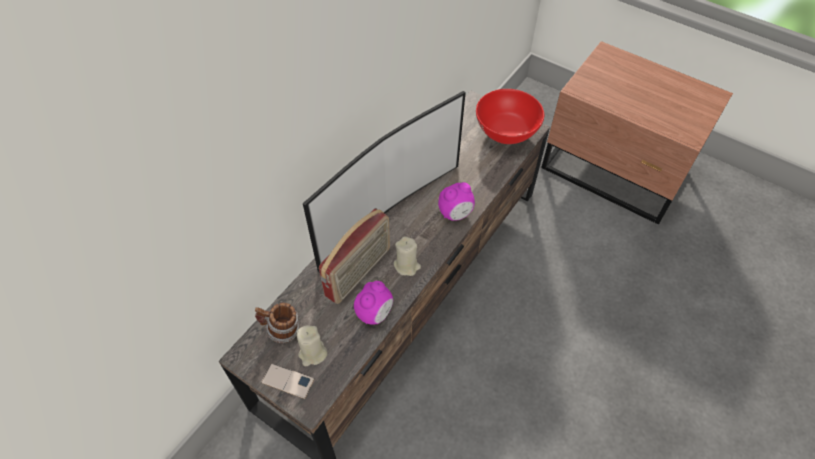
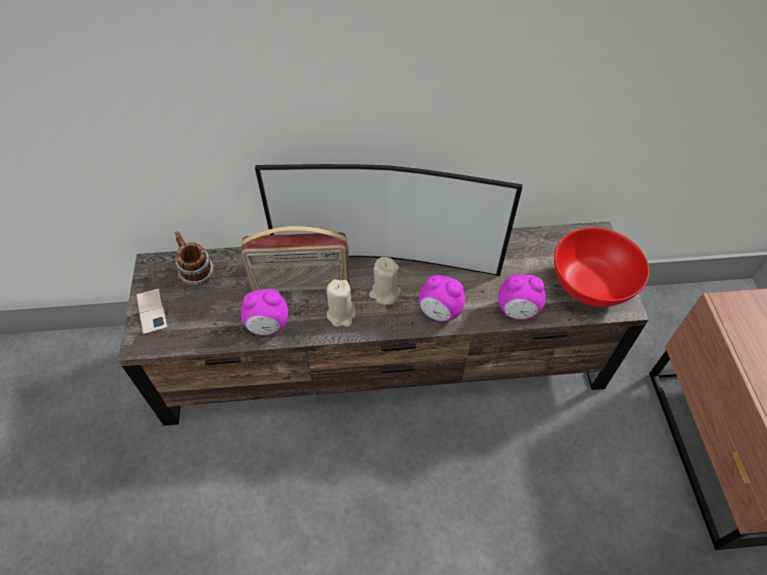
camera: 50 degrees right, 0 degrees up
beige candle [297,325,328,366] -> beige candle moved to [369,256,401,305]
none -> alarm clock [498,274,546,320]

